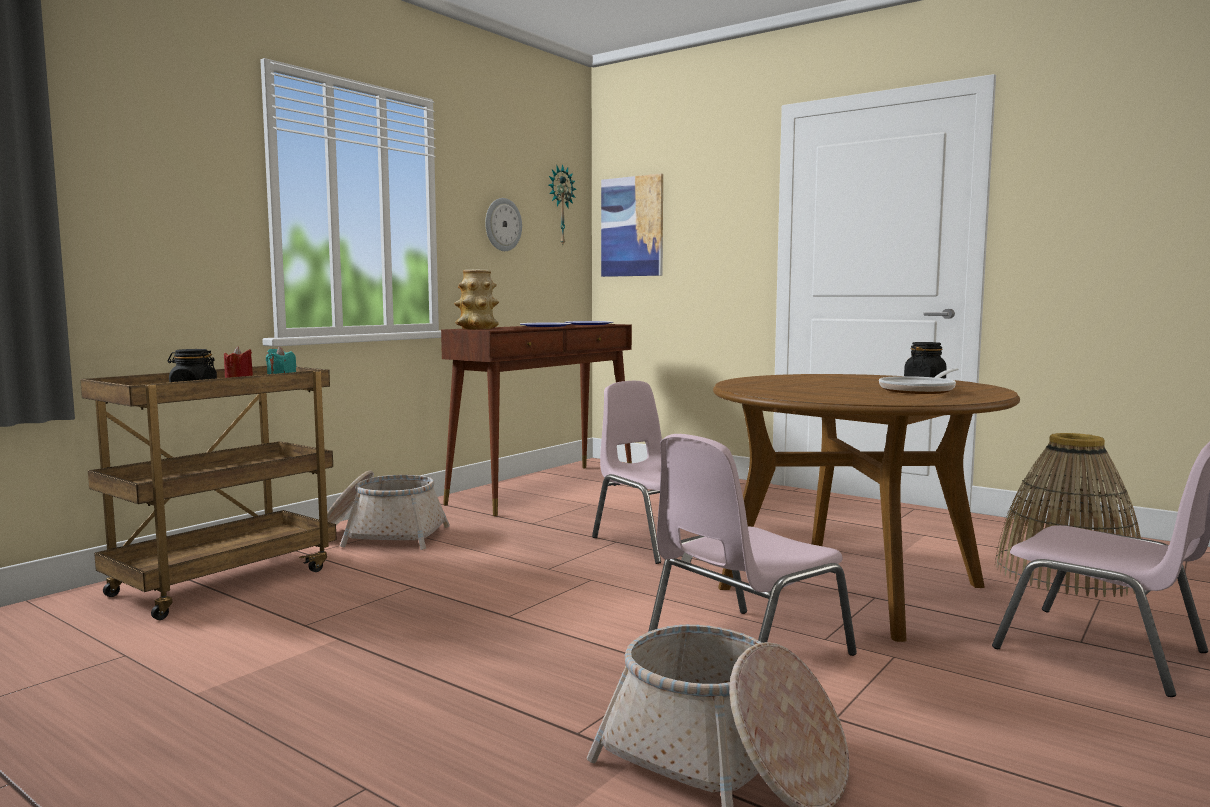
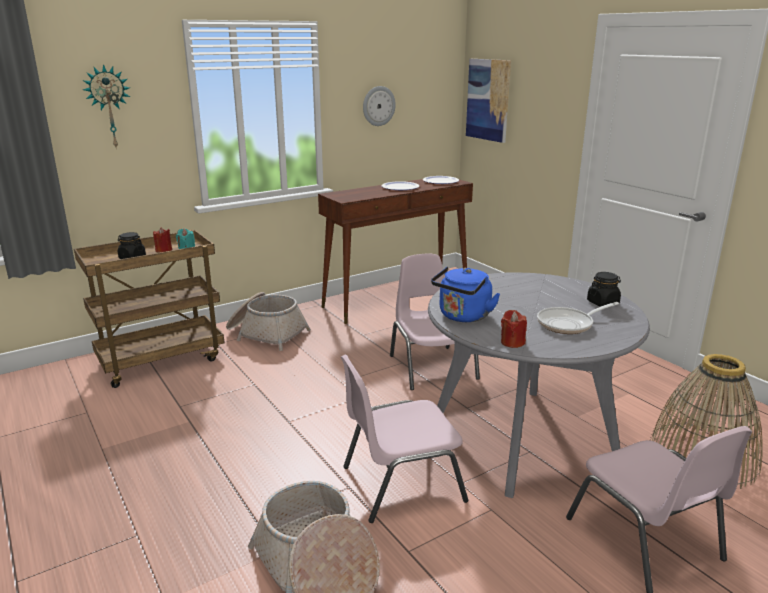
camera: 20 degrees right, 15 degrees up
vase [454,270,499,329] -> none
wall clock [549,164,577,245] -> wall clock moved to [82,64,130,149]
brown dining table [713,374,1020,642] -> grey dining table [428,272,650,498]
none -> blue kettle [431,267,500,322]
none -> red candle [501,310,527,348]

